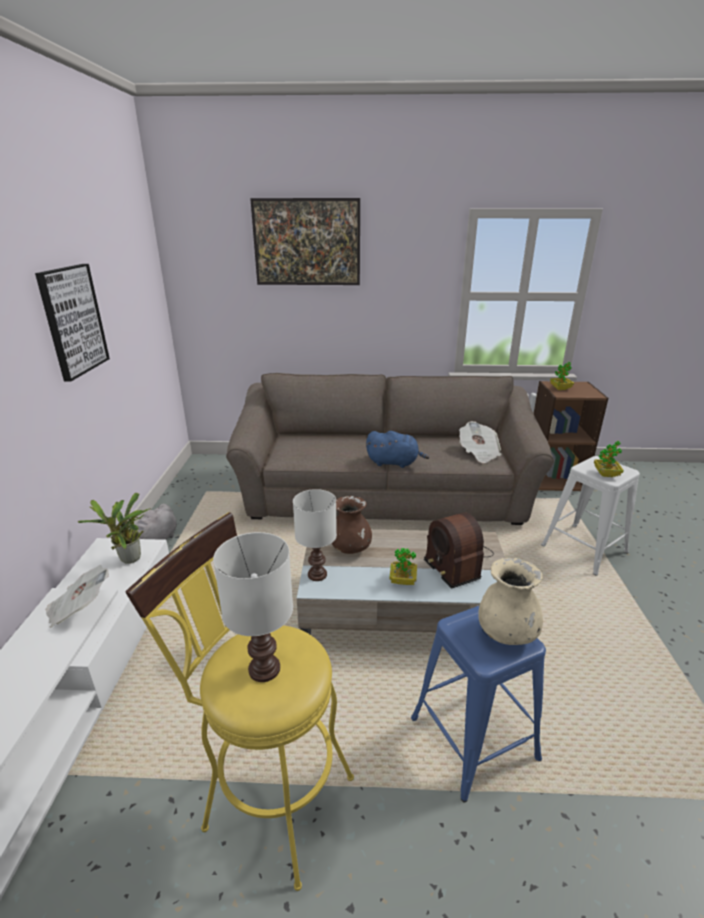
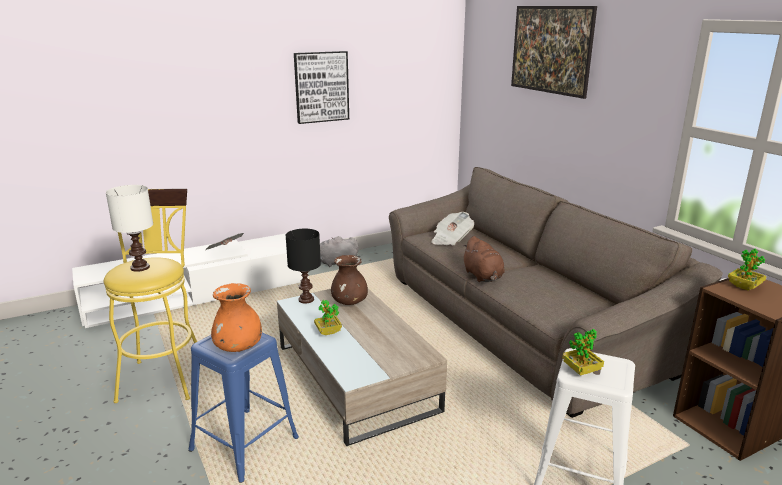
camera: 60 degrees right, 5 degrees down
potted plant [77,493,151,564] -> none
white table lamp [293,489,337,581] -> black table lamp [285,229,321,304]
blue plush toy [366,431,429,468] -> brown plush toy [462,236,505,282]
radio [424,512,494,589] -> none
newspaper [459,421,501,463] -> newspaper moved to [431,212,474,246]
beige vase [478,558,543,645] -> orange vase [211,283,262,352]

